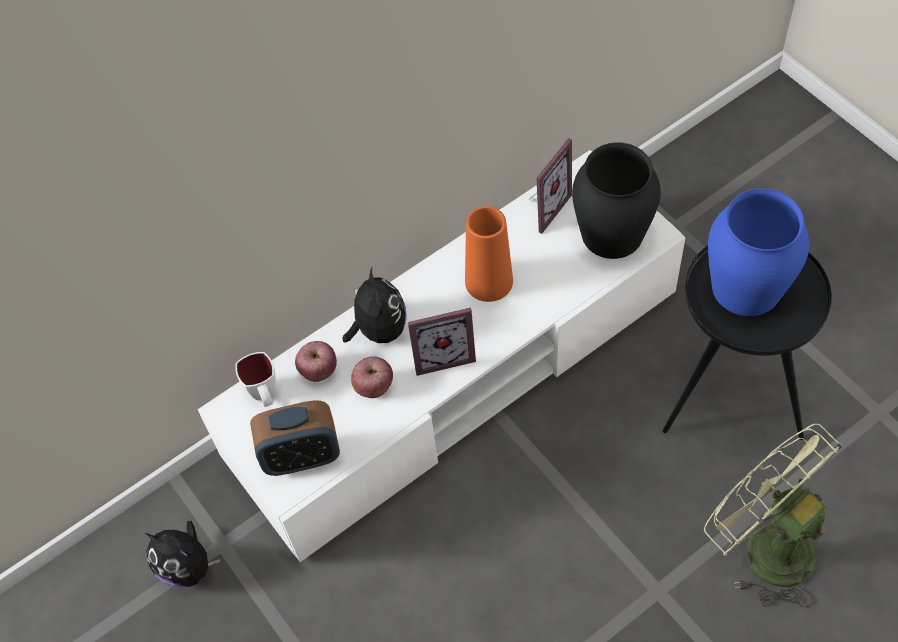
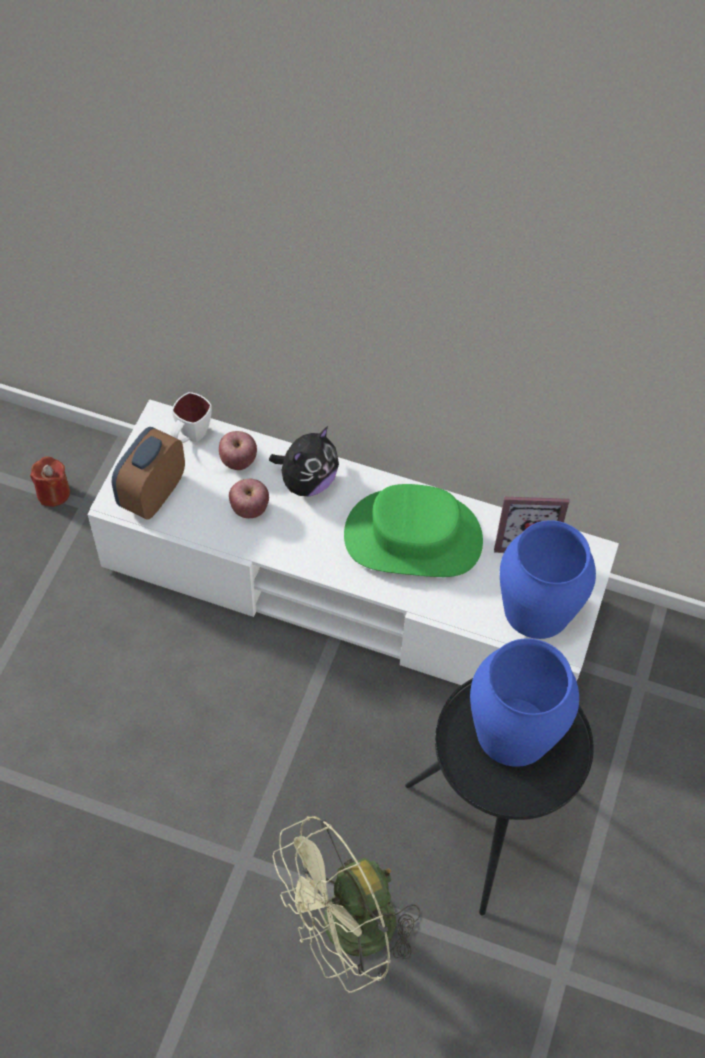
camera: 50 degrees right, 0 degrees up
plush toy [145,521,220,588] -> red candle [30,457,70,507]
alarm clock [250,400,340,476] -> alarm clock turned 75 degrees clockwise [112,427,185,520]
picture frame [408,308,476,376] -> none
orange vase [465,206,513,302] -> green hat [344,484,483,577]
black vase [572,142,661,259] -> blue vase [500,520,596,639]
green fan [704,424,842,607] -> green fan turned 135 degrees counterclockwise [273,816,420,993]

